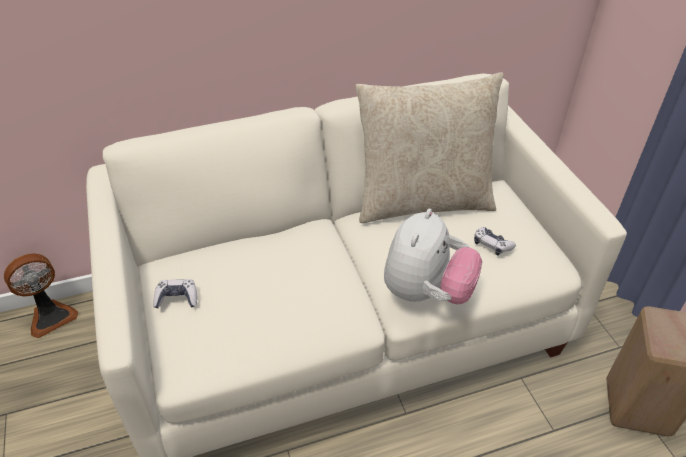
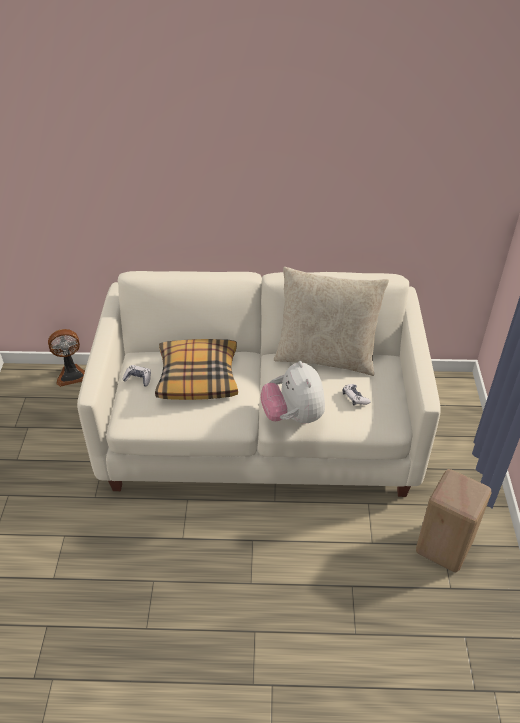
camera: 20 degrees right, 0 degrees up
plush toy [384,208,482,304] -> plush toy turned 120 degrees clockwise [261,361,325,423]
none -> pillow [155,339,238,400]

